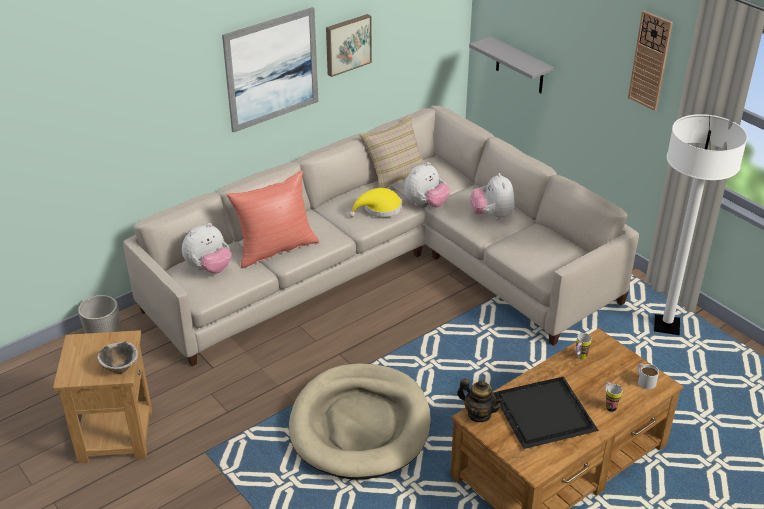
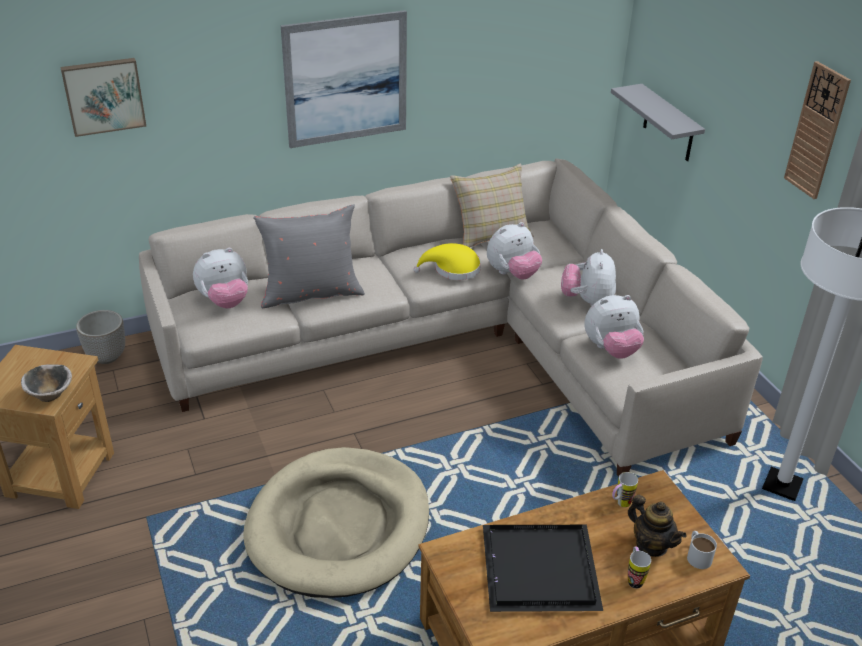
camera: 15 degrees right, 0 degrees up
red pillow [227,170,319,268] -> grey pillow [253,204,365,308]
picture [326,14,372,77] -> picture moved to [60,58,146,137]
teapot [457,379,504,422] -> teapot moved to [628,495,686,557]
none -> plush toy [584,295,644,359]

